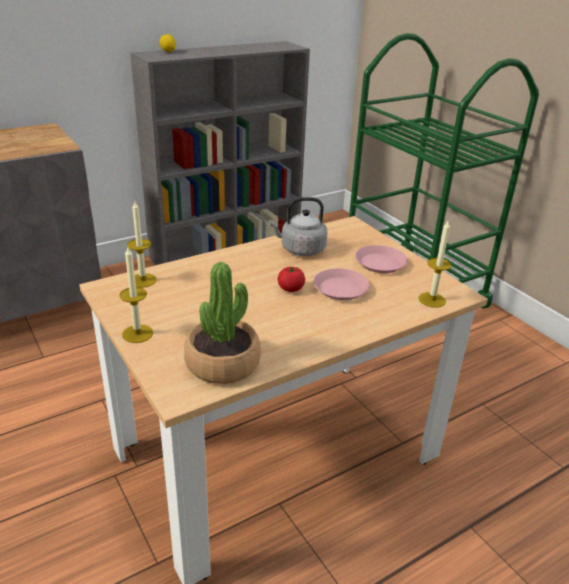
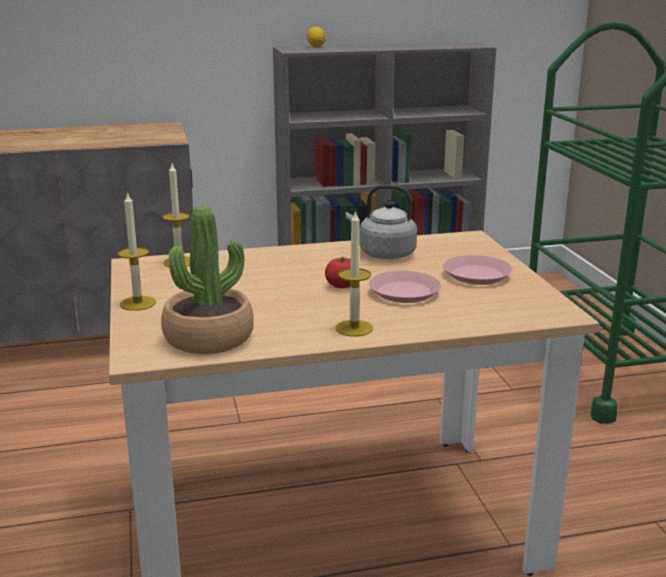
camera: 20 degrees right, 10 degrees down
candle [418,221,452,308] -> candle moved to [336,210,373,337]

